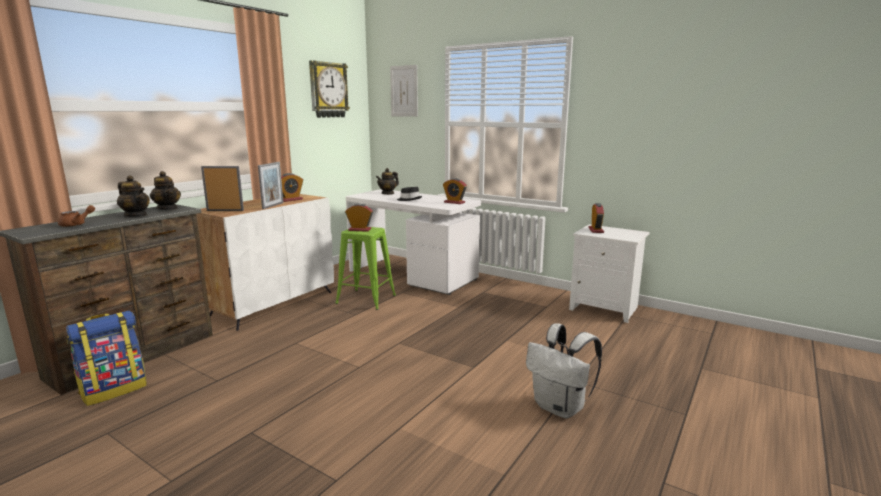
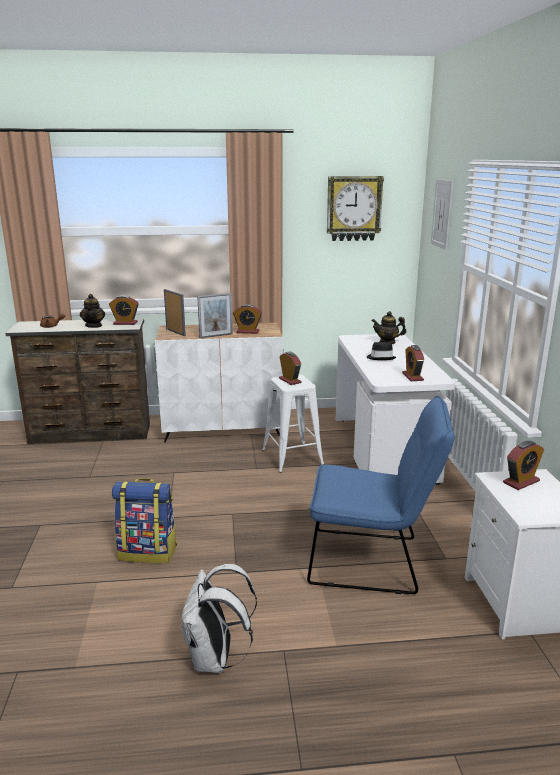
camera: 50 degrees right, 5 degrees up
backpack [66,311,147,406] -> backpack moved to [112,478,177,563]
teapot [150,171,181,210] -> alarm clock [109,295,139,325]
green stool [335,227,396,310] -> white stool [262,375,324,473]
none -> blue chair [307,396,454,594]

